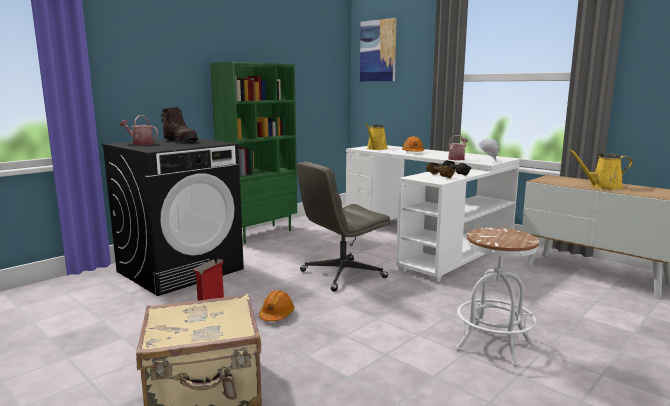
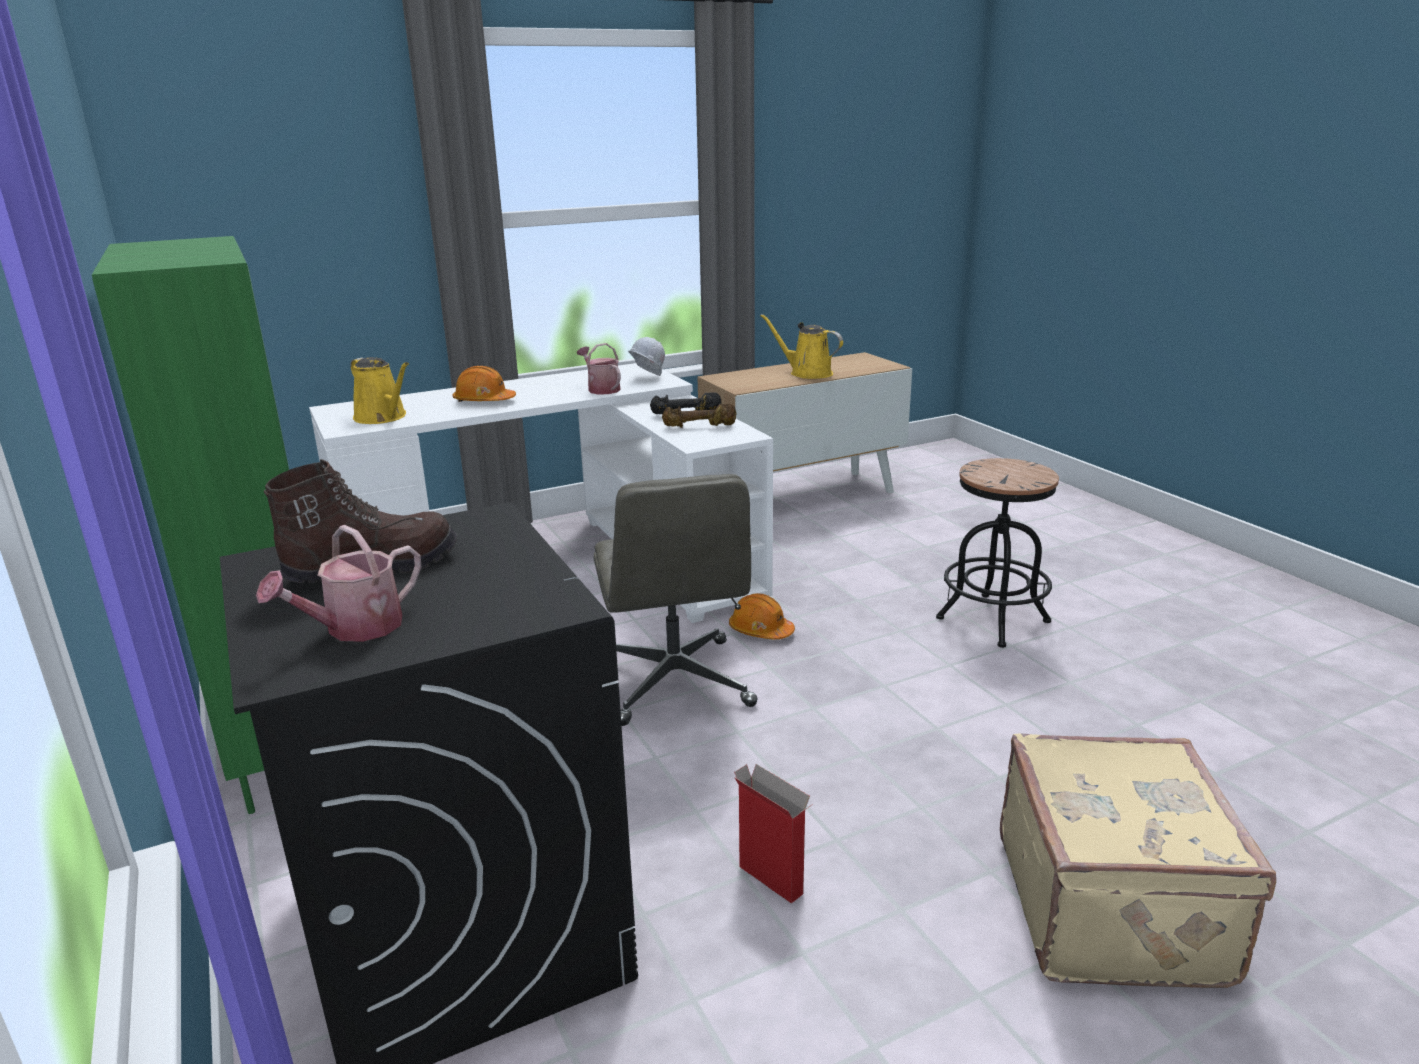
camera: 70 degrees left, 10 degrees up
orange hard hat [259,290,294,321] -> orange hard hat moved to [729,593,795,639]
picture [360,18,397,81] -> none
white stool [456,228,539,367] -> black stool [936,458,1059,648]
yellow watering can [569,149,633,189] -> yellow watering can turned 105 degrees clockwise [760,314,843,379]

